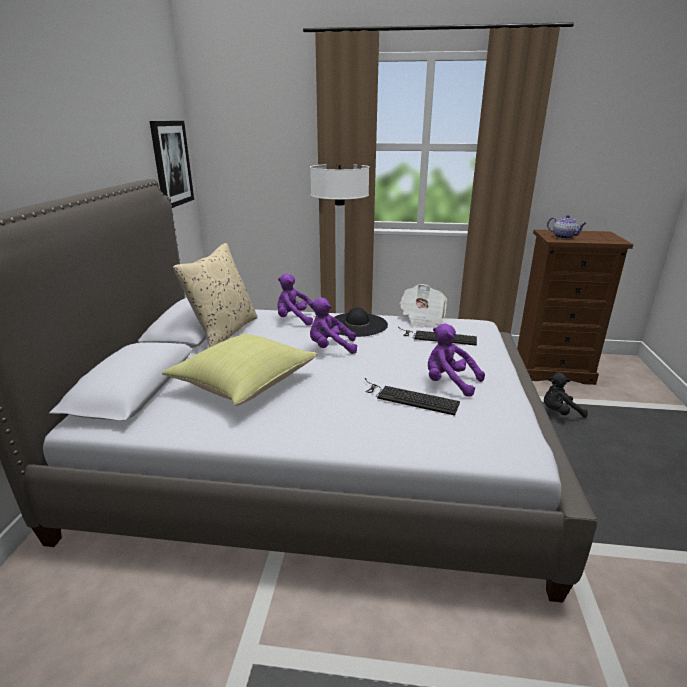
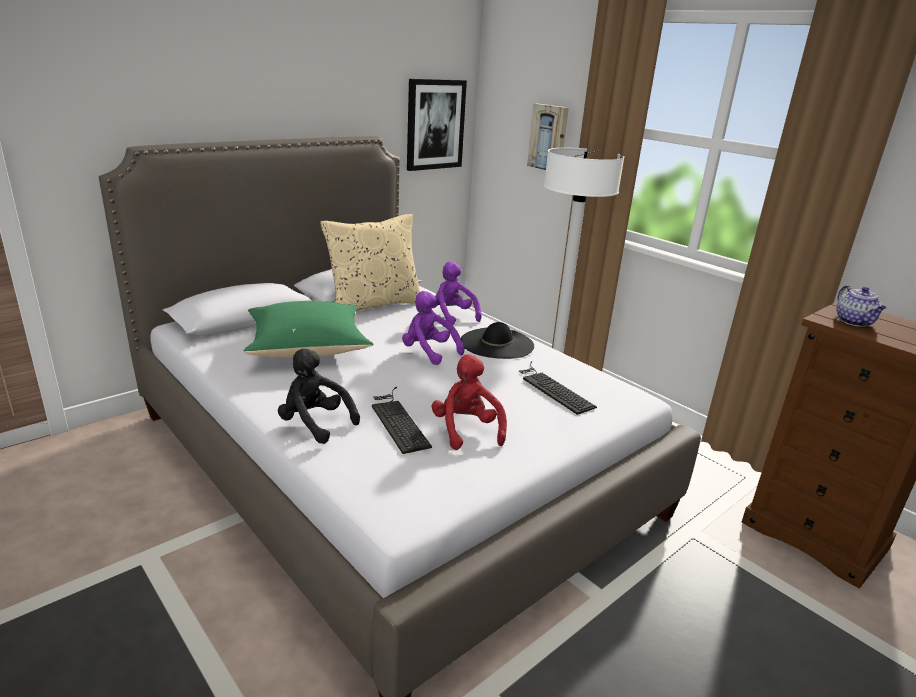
camera: 40 degrees right, 0 degrees up
yellow pillow [162,333,318,406] -> green pillow [244,301,374,358]
newspaper [399,284,447,328] -> none
purple plush toy [428,323,485,397] -> red plush toy [431,354,507,450]
black plush toy [544,372,588,418] -> black plush toy moved to [278,349,360,444]
none -> picture [527,103,569,170]

